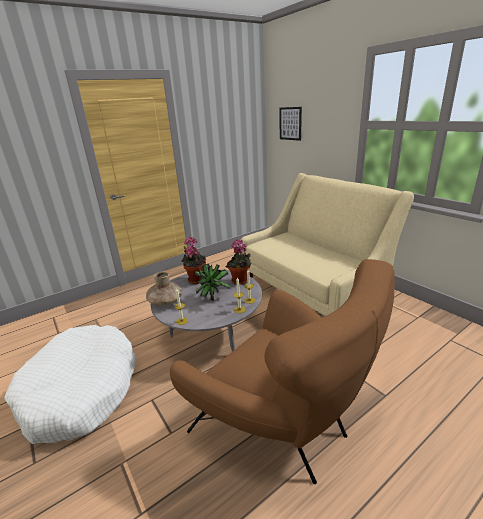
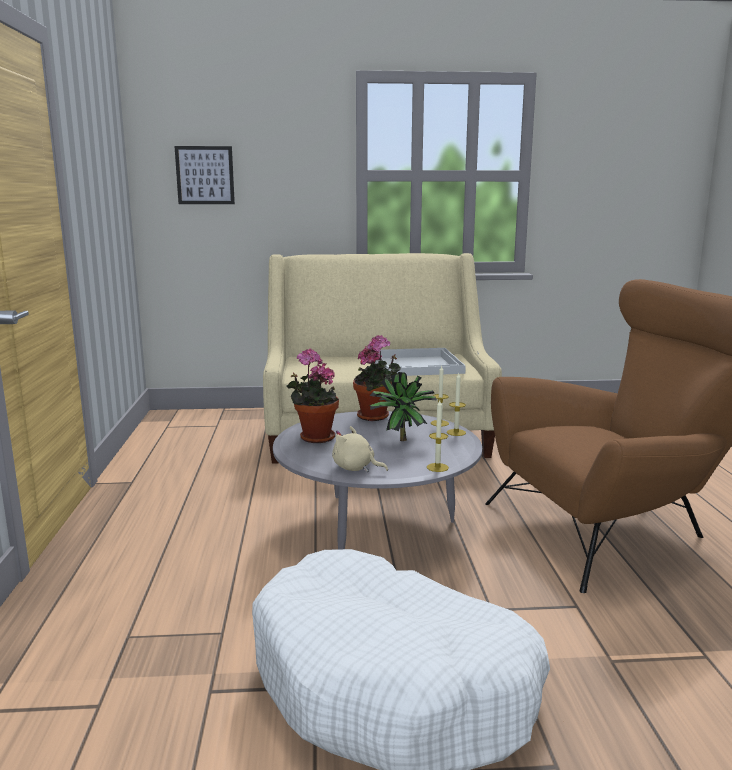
camera: 60 degrees left, 10 degrees down
brown vase [146,272,182,306] -> beige plush toy [332,426,388,472]
none -> white tray [375,348,466,376]

